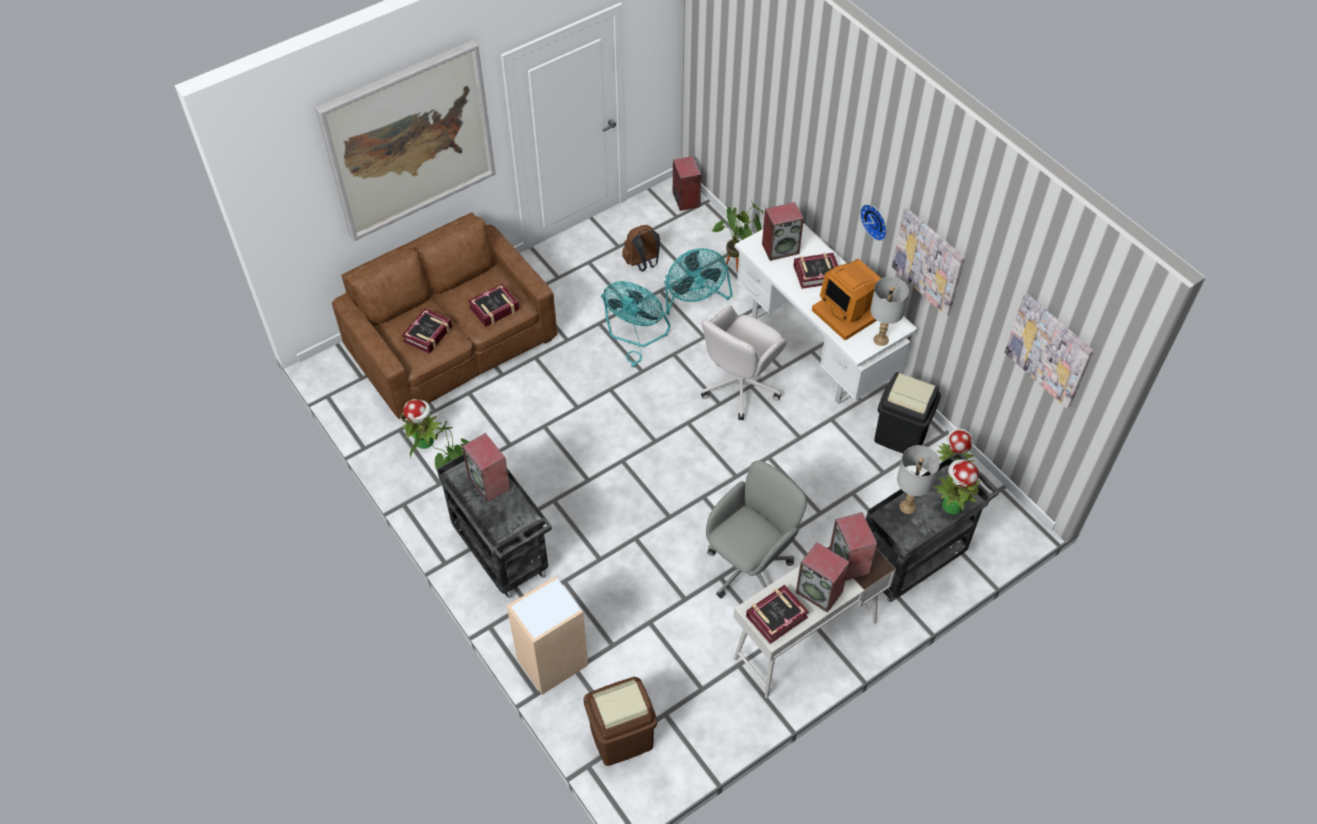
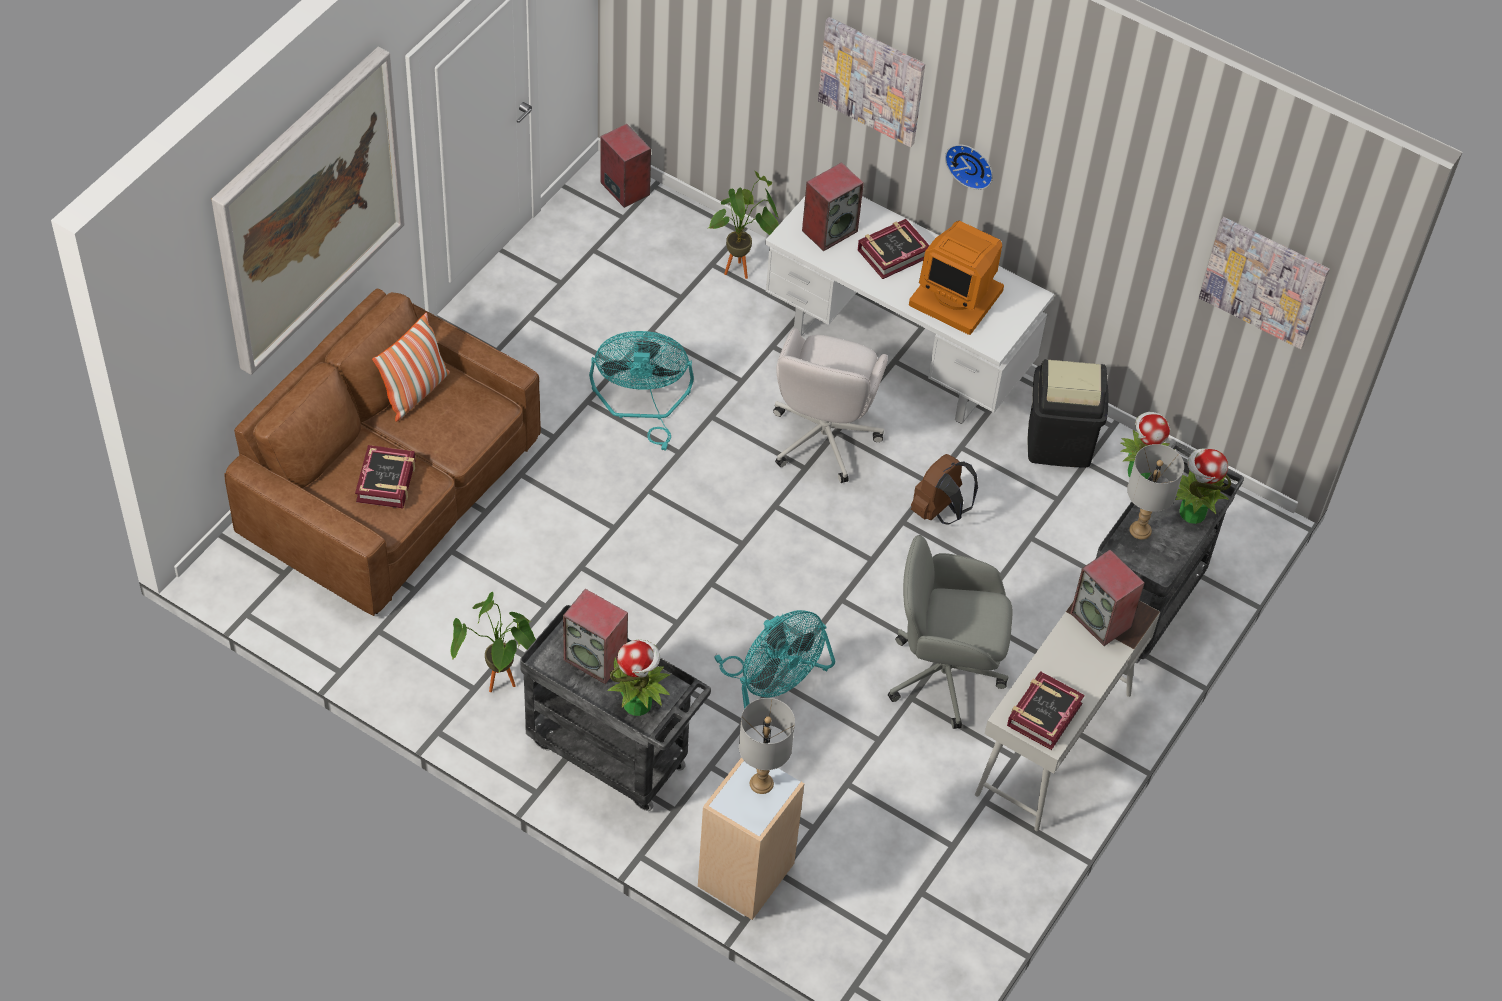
camera: 25 degrees left, 0 degrees up
potted plant [401,399,442,449] -> potted plant moved to [607,640,670,716]
book [468,284,519,327] -> none
brown trash can [583,677,657,766] -> none
brown backpack [622,225,660,272] -> brown backpack moved to [911,454,978,525]
turquoise fan [664,248,732,315] -> turquoise fan moved to [714,610,835,709]
grey office chair [706,460,807,598] -> grey office chair turned 105 degrees counterclockwise [888,535,1012,729]
speaker [795,542,850,613] -> none
grey table lamp [870,277,909,346] -> grey table lamp moved to [739,698,795,794]
picture [892,208,965,316] -> picture moved to [818,17,925,147]
none -> pillow [372,313,450,422]

